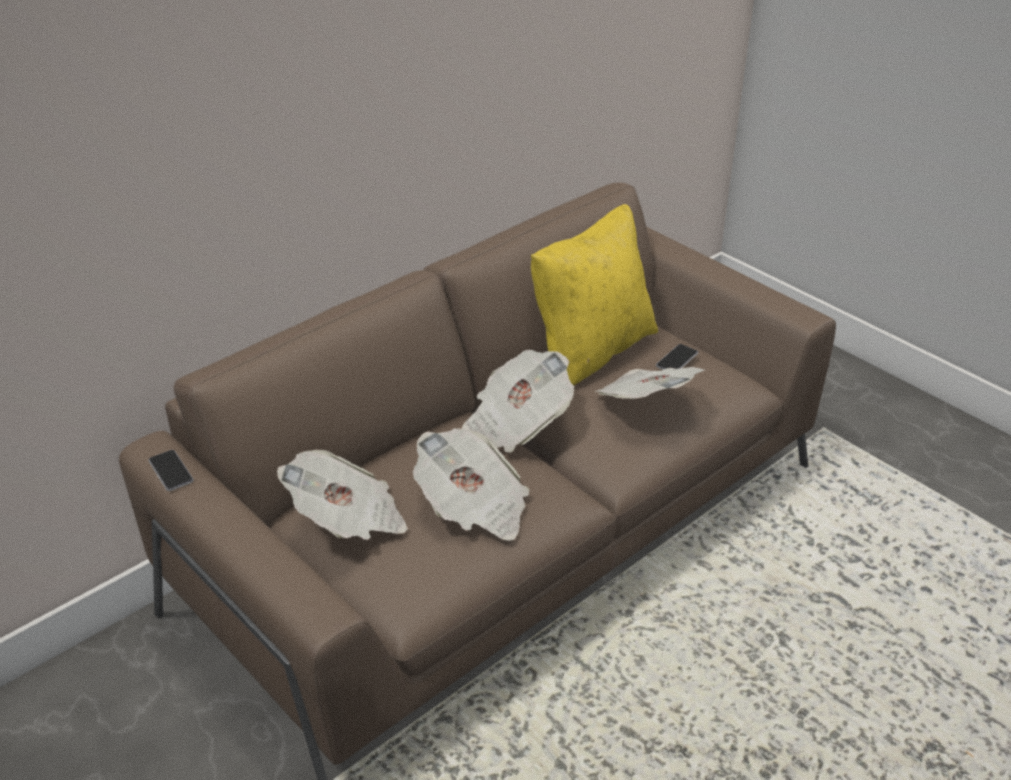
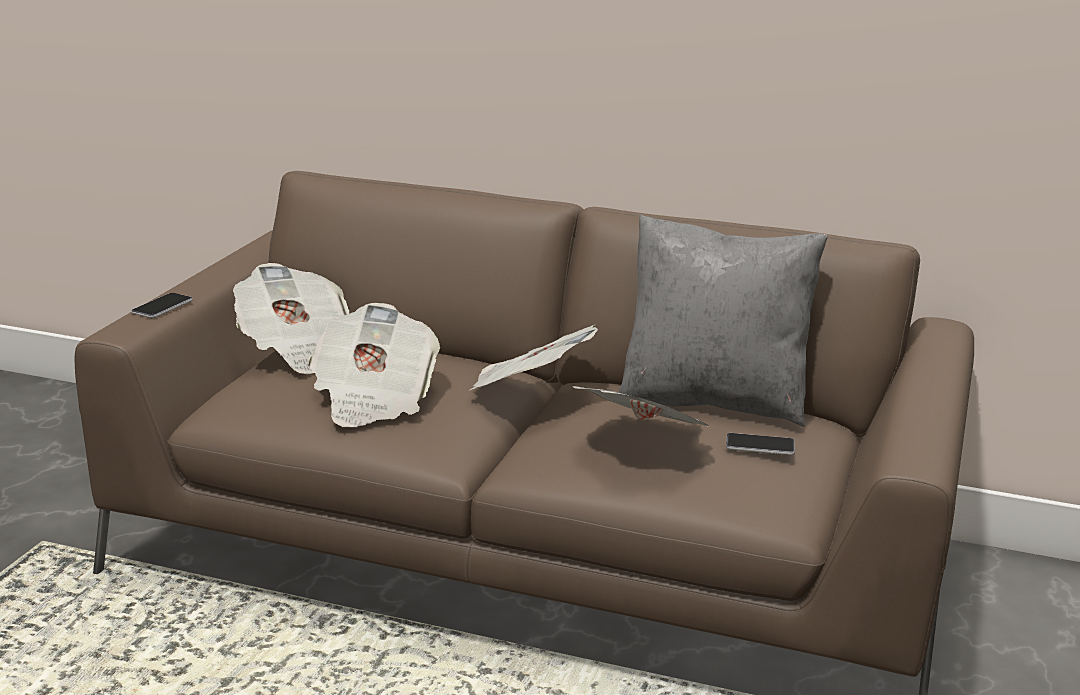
camera: 60 degrees right, 15 degrees down
phone [148,450,194,491] -> phone moved to [131,293,193,318]
yellow pillow [531,204,658,385] -> grey pillow [618,214,828,427]

